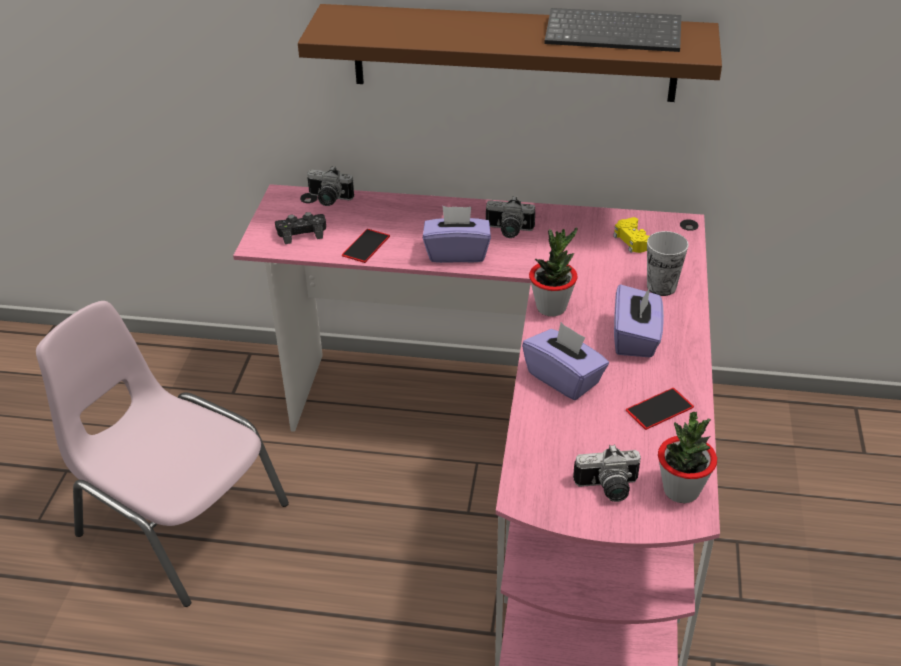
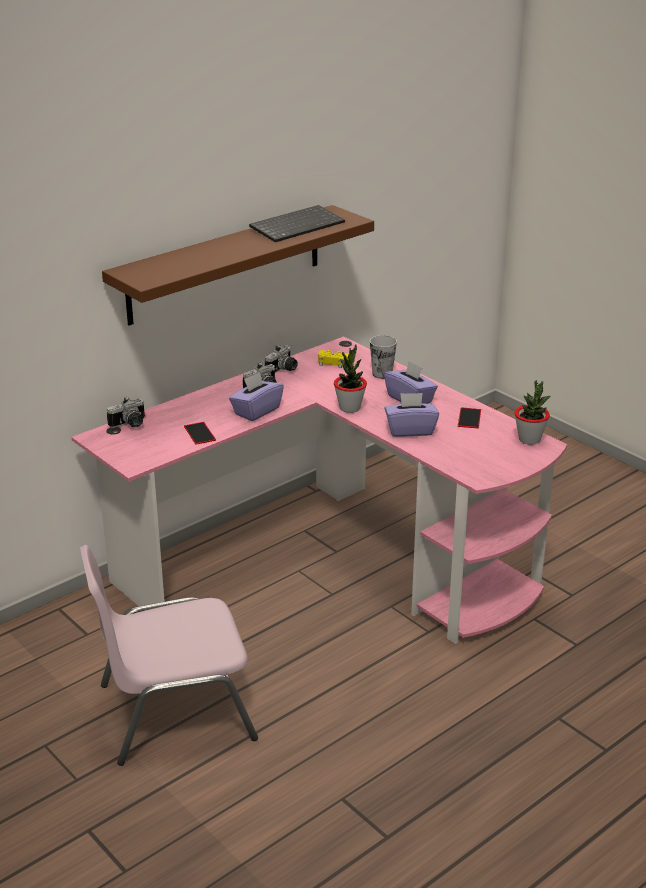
camera: 50 degrees left, 10 degrees down
black game controller [275,212,326,244] -> none
camera [573,444,641,502] -> camera moved to [265,345,298,373]

